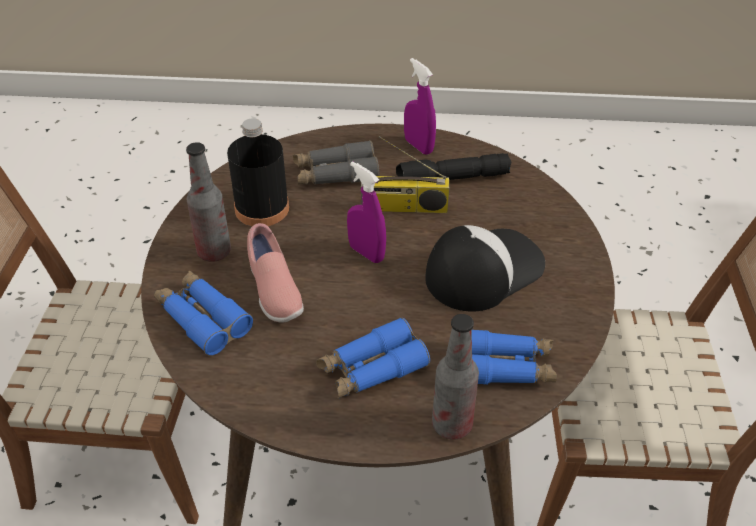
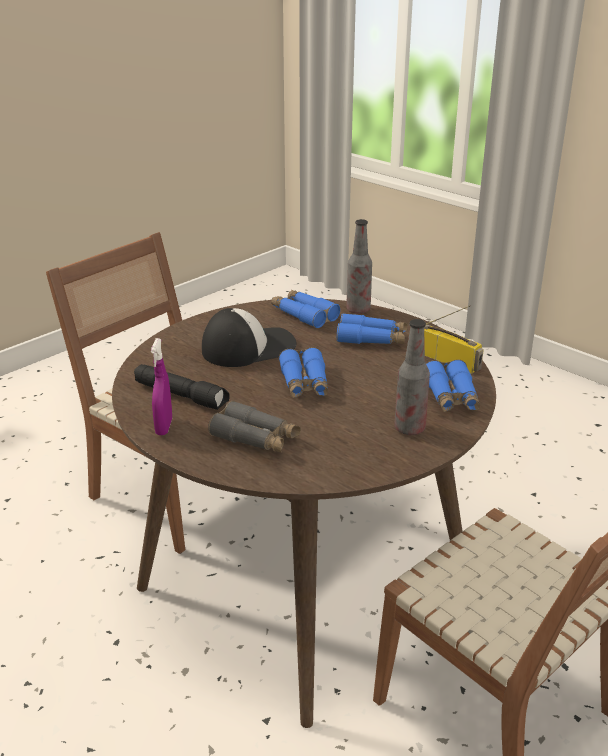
camera: 140 degrees left, 15 degrees down
black bottle [227,118,289,226] -> none
pink shoe [247,223,304,323] -> none
purple spray bottle [347,161,386,263] -> blue binoculars [279,347,328,398]
radio [361,136,449,213] -> radio moved to [424,305,484,374]
cap [425,225,545,312] -> cap turned 150 degrees clockwise [202,308,297,367]

